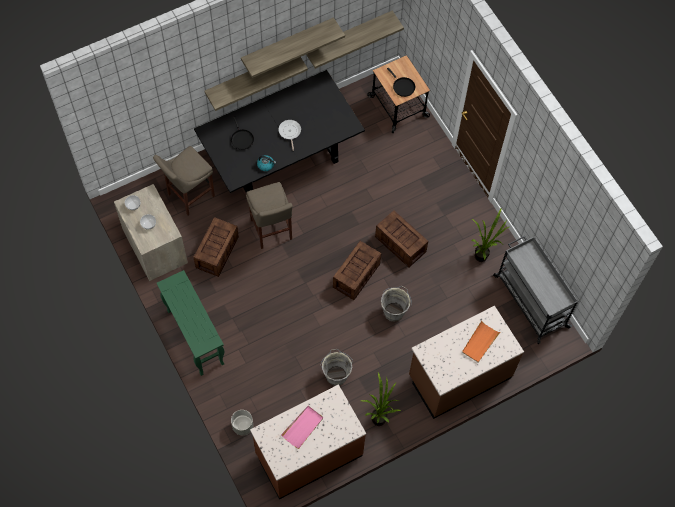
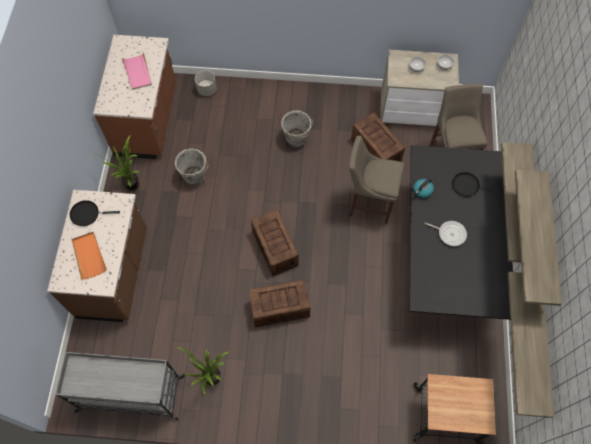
camera: 125 degrees right, 0 degrees up
green console table [157,270,224,376] -> none
grey bucket [381,286,412,322] -> grey bucket moved to [281,110,313,147]
black frying pan [387,68,415,97] -> black frying pan moved to [70,200,120,226]

